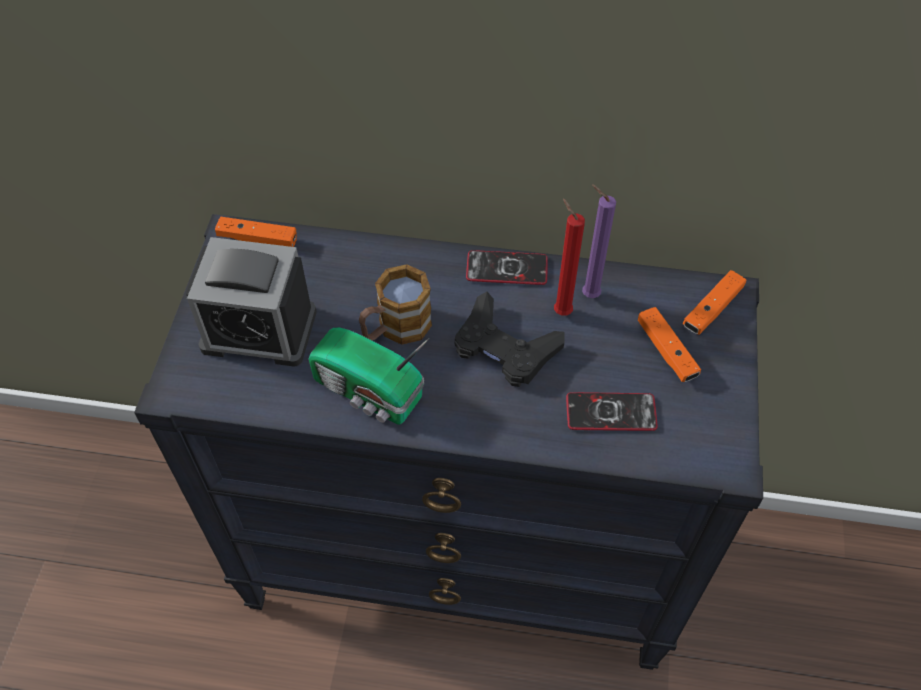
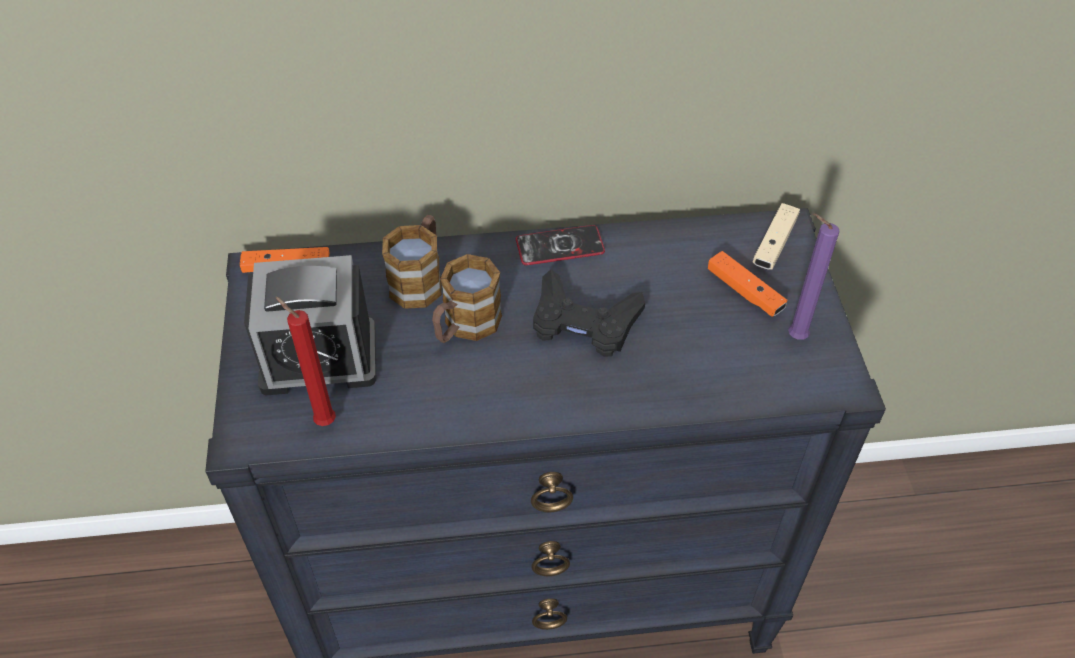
camera: 15 degrees left, 5 degrees down
radio [308,327,429,425] -> none
red candle [554,199,585,316] -> red candle moved to [276,297,336,426]
phone [566,392,658,431] -> none
purple candle [582,184,616,298] -> purple candle moved to [788,214,840,340]
orange game controller [683,270,747,335] -> beige game controller [752,203,800,270]
none -> mug [382,215,442,309]

